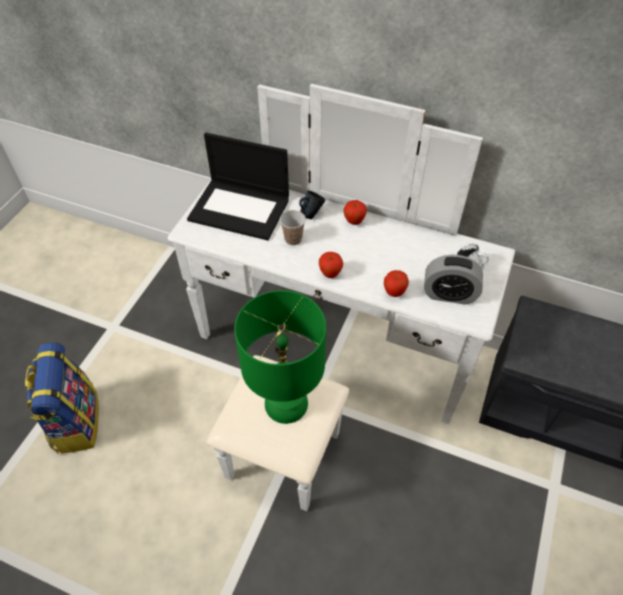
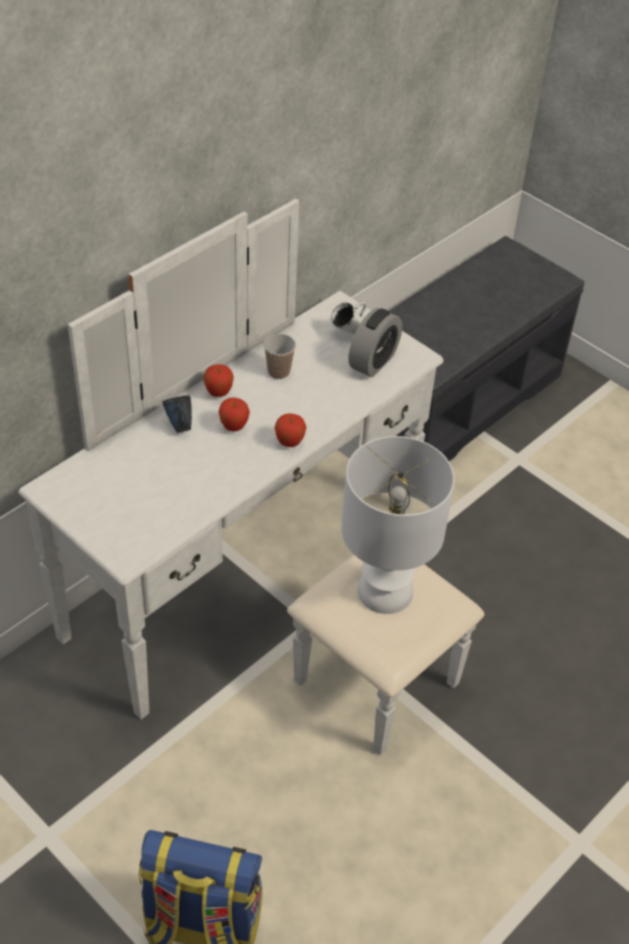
camera: 70 degrees left, 5 degrees down
laptop [187,133,289,240] -> none
green table lamp [234,290,326,424] -> white table lamp [341,436,455,614]
cup [280,210,306,245] -> cup moved to [263,334,296,379]
apple [384,270,409,297] -> apple moved to [218,397,250,432]

